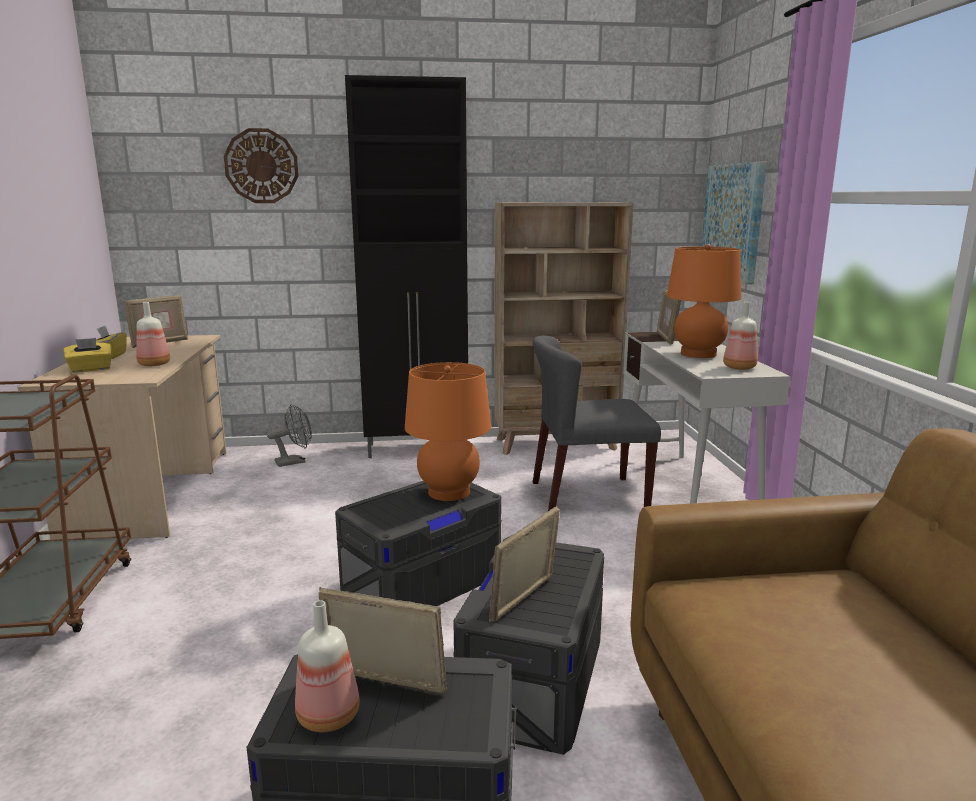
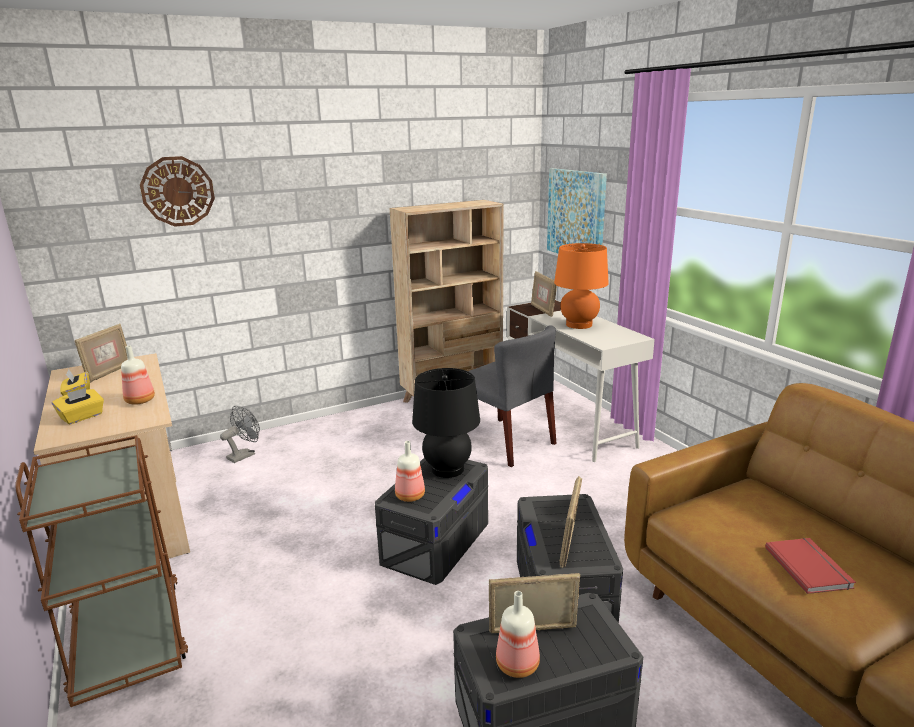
camera: 20 degrees left, 5 degrees up
black cabinet [345,75,468,458] -> none
orange table lamp [405,362,491,501] -> black table lamp [412,368,480,478]
grey chair [532,336,661,511] -> grey chair turned 105 degrees counterclockwise [468,325,557,467]
bottle [723,302,758,370] -> bottle moved to [395,441,425,502]
none -> red book [765,538,856,594]

